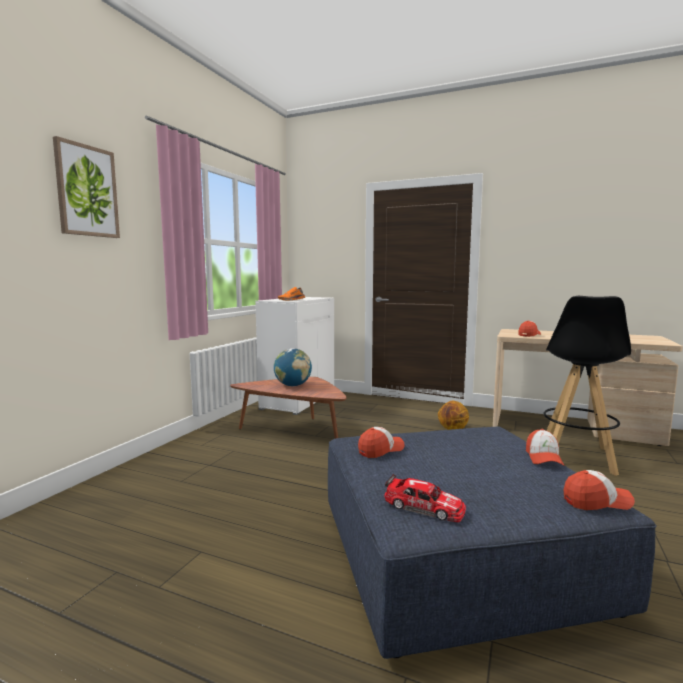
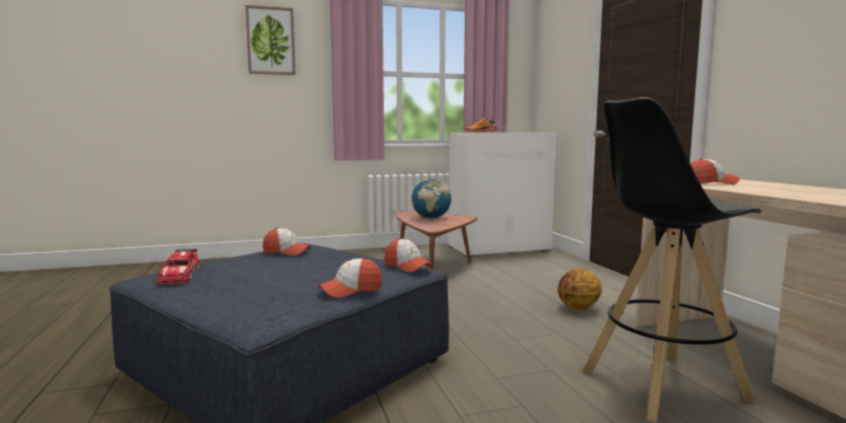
camera: 50 degrees right, 0 degrees up
cap [564,470,635,510] -> cap moved to [384,238,433,272]

